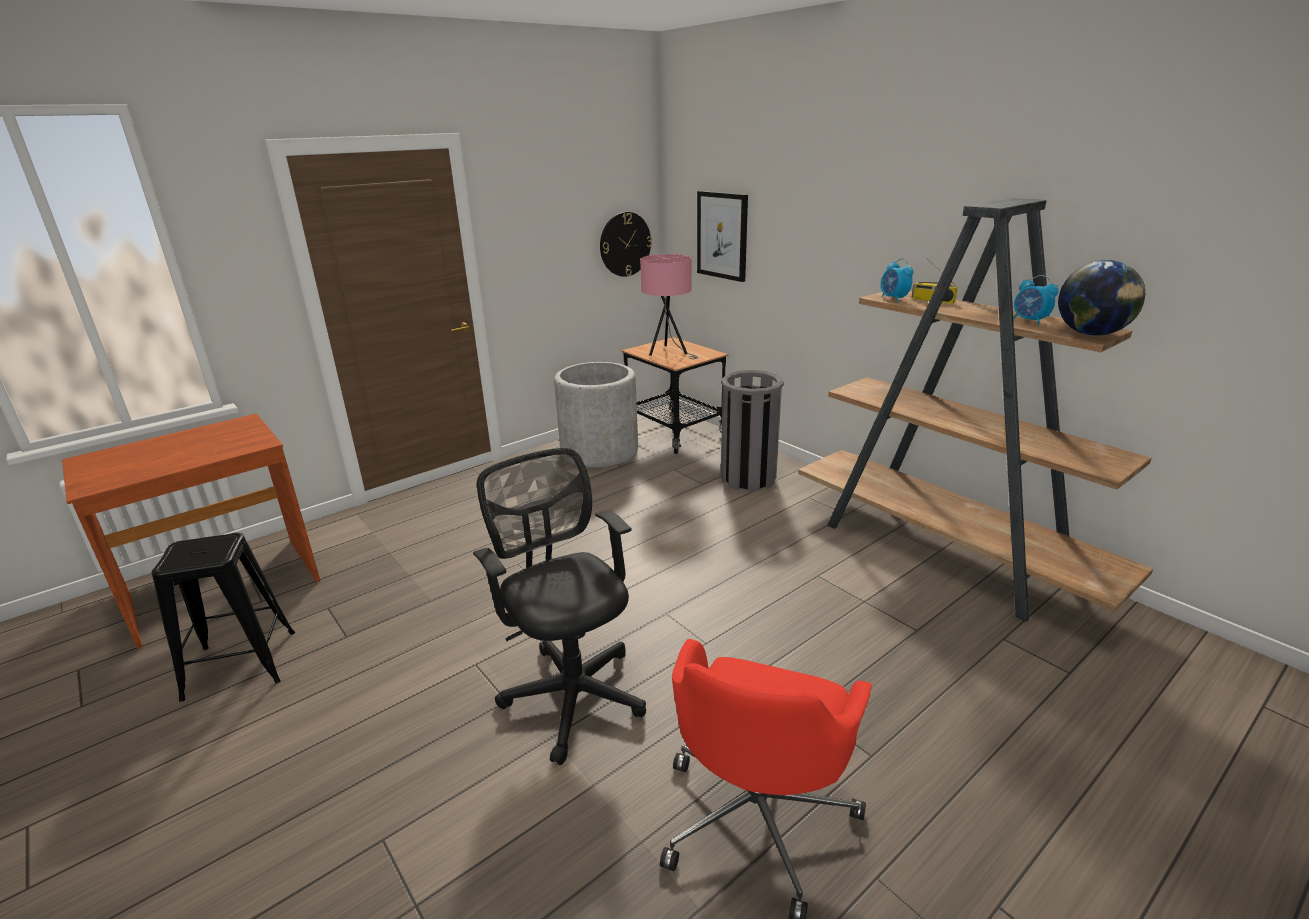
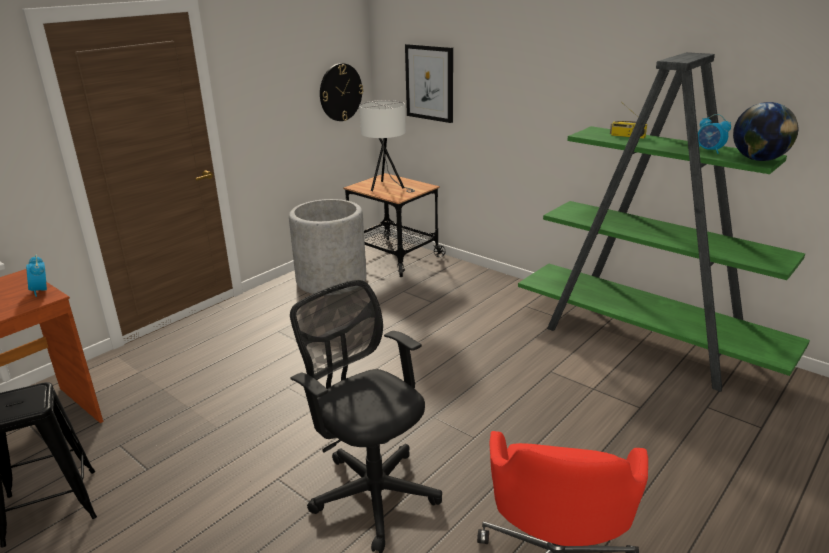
camera: 10 degrees left, 0 degrees up
pink table lamp [640,254,698,359] -> white table lamp [359,100,415,192]
grey trash can [721,370,784,491] -> none
brown bookcase [798,198,1153,622] -> green bookcase [518,52,810,392]
alarm clock [881,258,914,302] -> alarm clock moved to [26,254,47,297]

